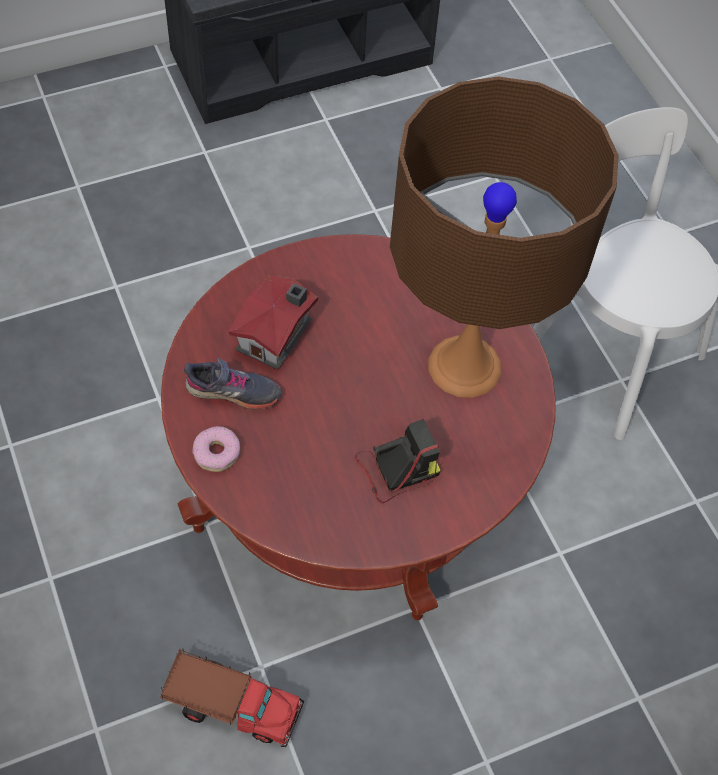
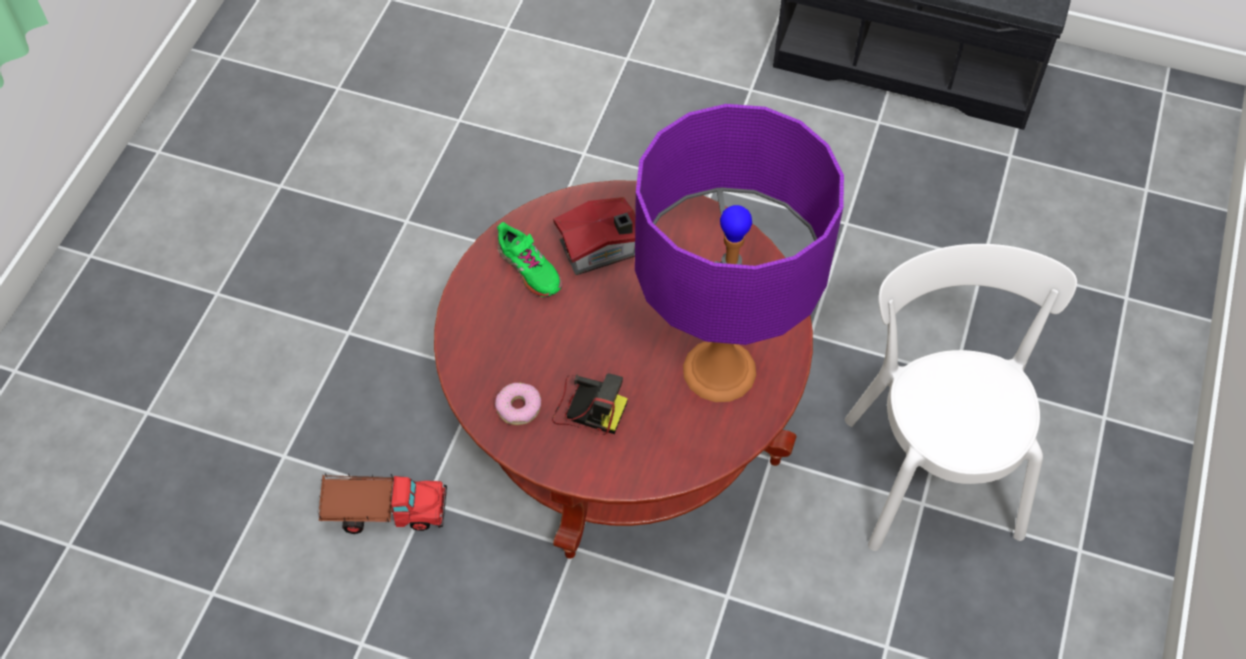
camera: 45 degrees right, 0 degrees up
toy truck [160,648,304,747] -> toy truck turned 60 degrees counterclockwise [318,474,447,534]
grey shoe [184,358,281,409] -> green shoe [497,222,562,297]
donut [192,426,240,472] -> donut moved to [495,382,541,425]
brown table lamp [390,76,619,398] -> purple table lamp [635,104,844,402]

